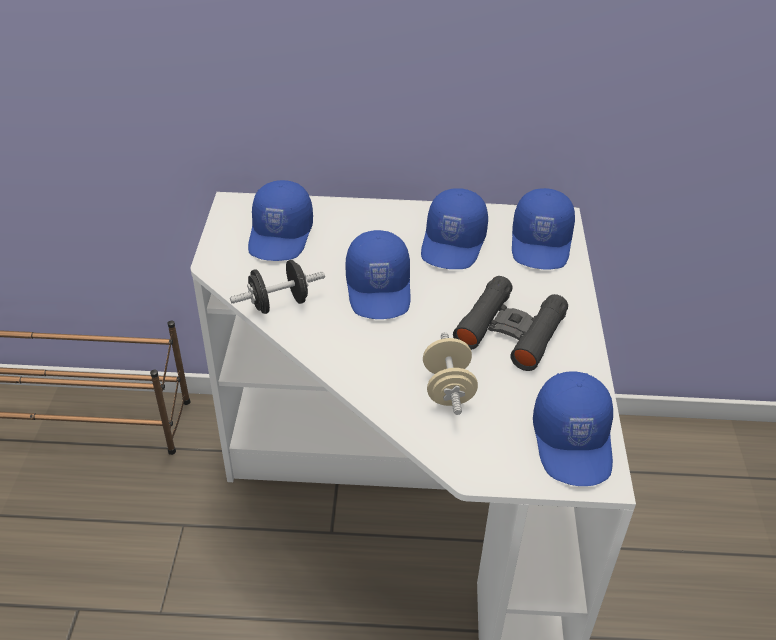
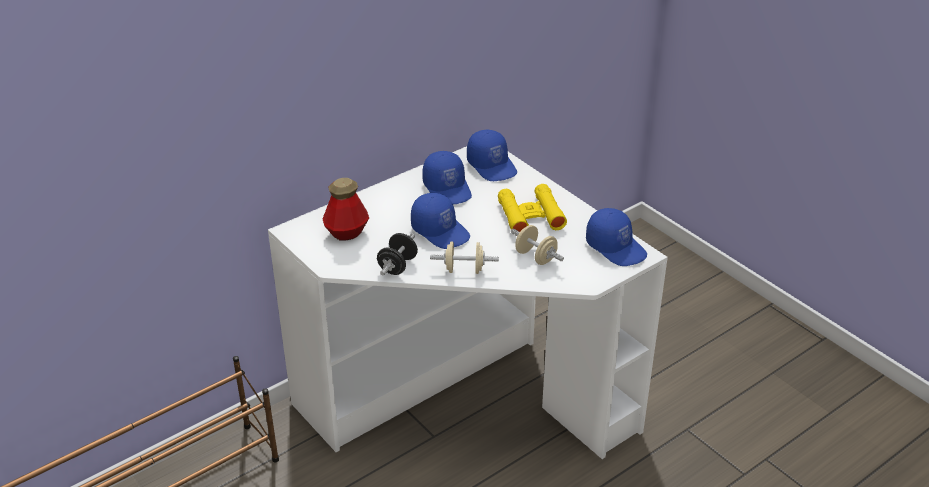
camera: 40 degrees left, 5 degrees down
blue cap [248,180,313,261] -> bottle [323,178,369,241]
black binoculars [453,276,568,371] -> yellow binoculars [498,184,567,232]
none -> beige dumbbell [430,242,499,274]

